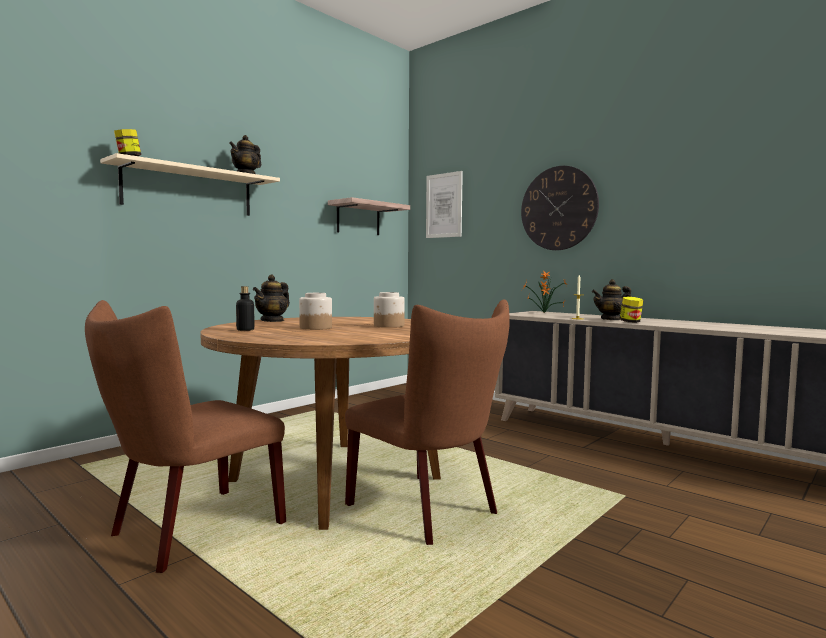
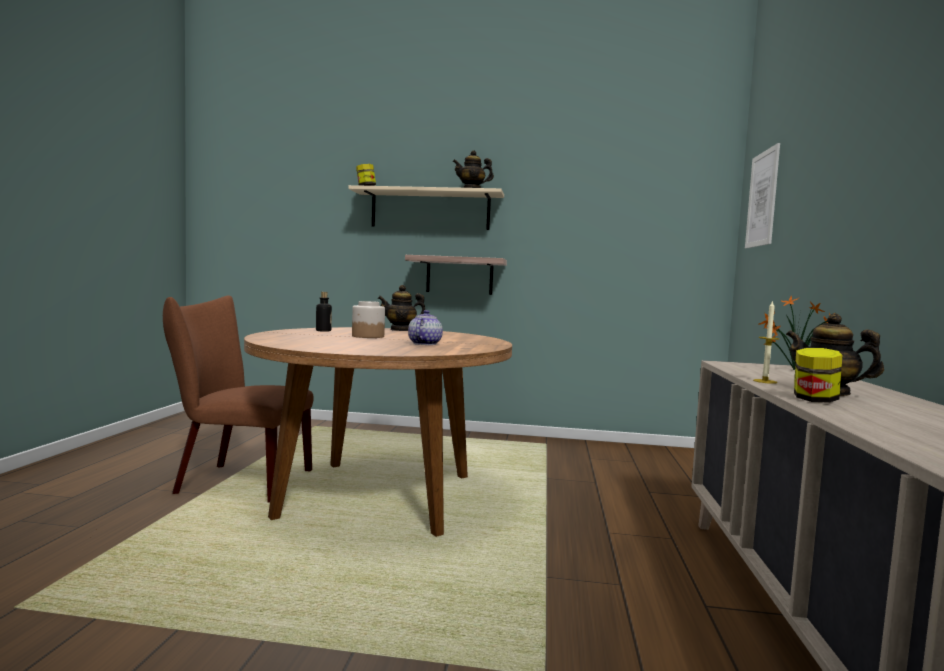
camera: 55 degrees right, 0 degrees up
shelf [328,197,410,235] -> shelf moved to [405,255,507,295]
brown chair [345,299,510,545] -> none
jar [374,292,405,328] -> teapot [408,310,443,345]
wall clock [521,166,599,250] -> none

